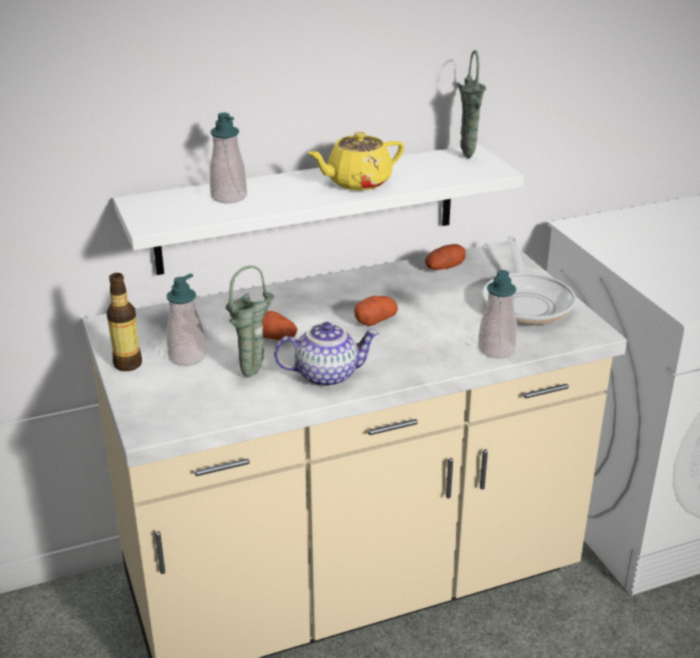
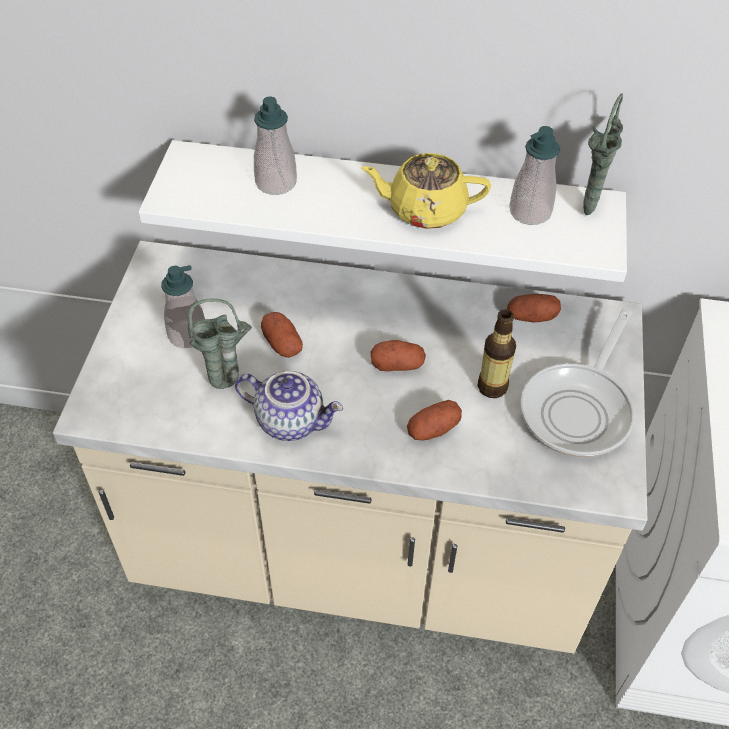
camera: 30 degrees right, 20 degrees up
bottle [106,273,142,371] -> bottle moved to [478,310,516,398]
soap dispenser [478,270,517,358] -> soap dispenser moved to [509,126,560,225]
none -> potato [407,400,462,441]

